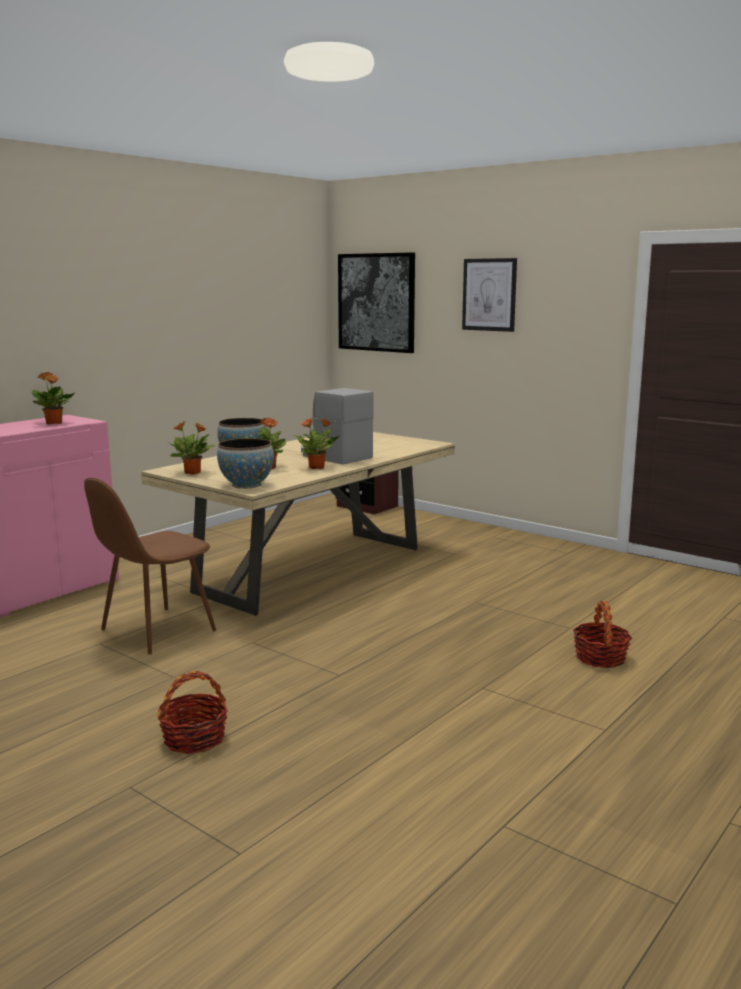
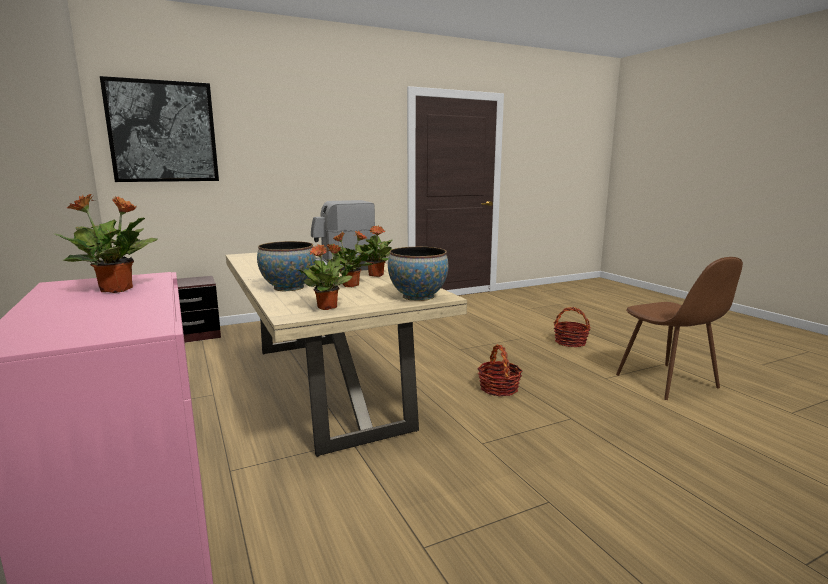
camera: 65 degrees left, 0 degrees up
brown chair [84,478,216,654] -> brown chair moved to [616,257,743,400]
basket [157,671,228,754] -> basket moved to [477,344,523,396]
picture [462,258,517,332] -> none

